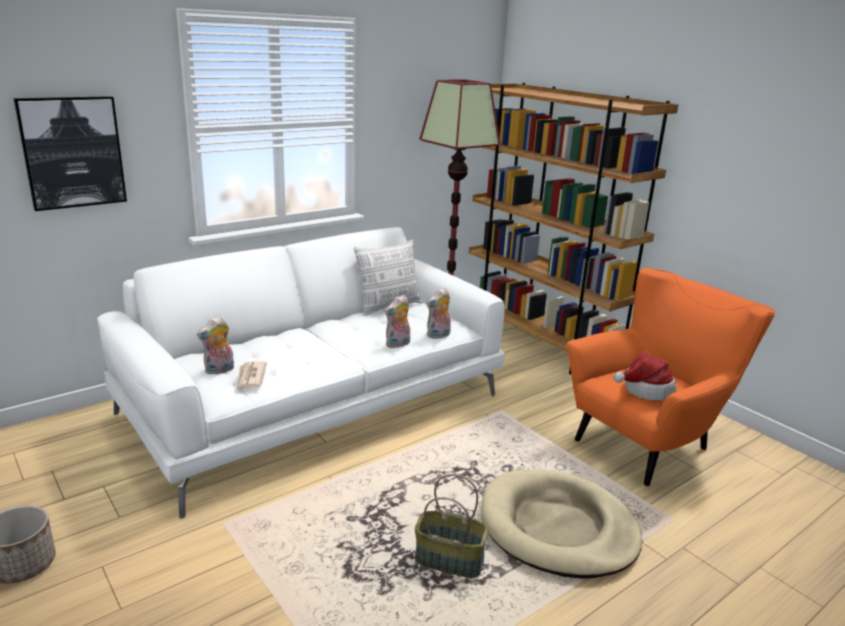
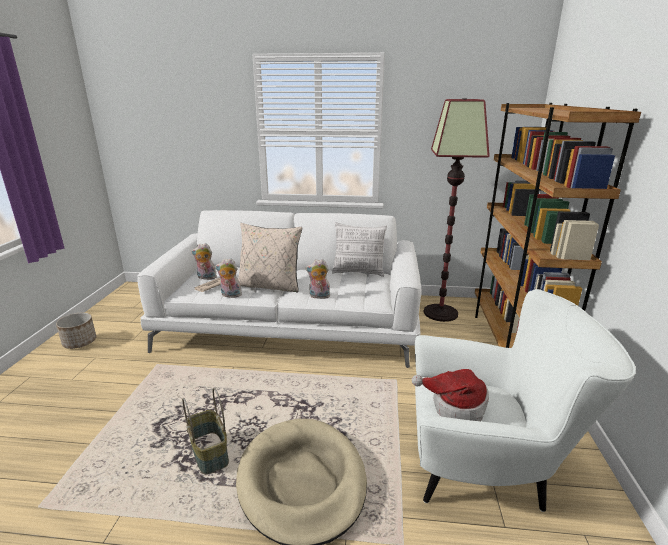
camera: 45 degrees right, 0 degrees up
picture [14,96,127,211] -> none
plush toy [427,288,451,339] -> plush toy moved to [215,258,242,298]
orange armchair [567,268,775,487] -> white armchair [415,289,636,512]
none -> beige pillow [238,223,302,292]

